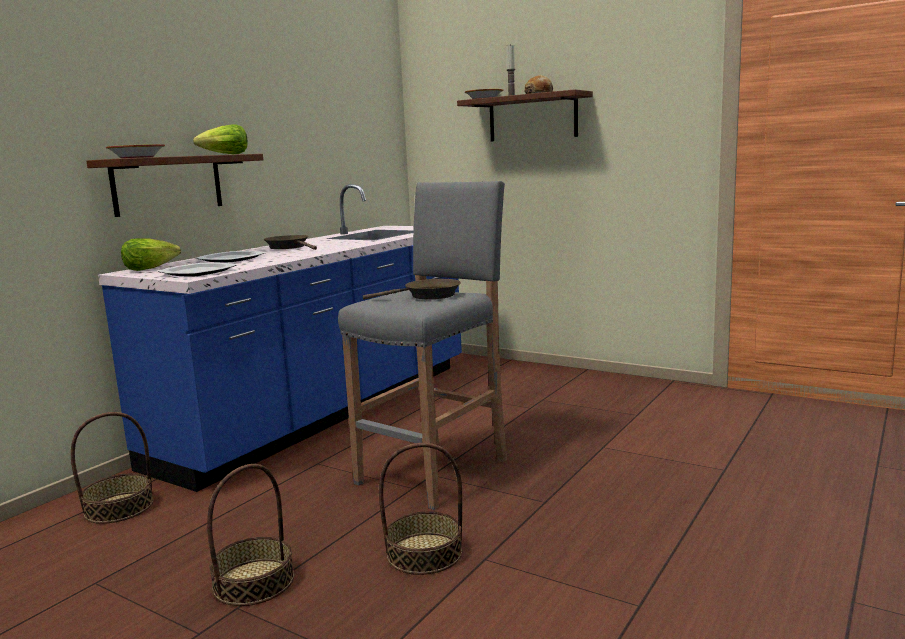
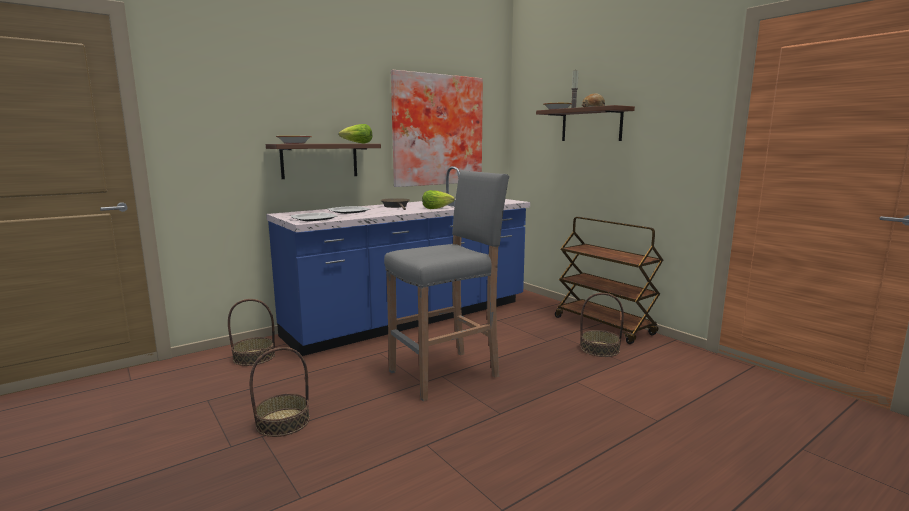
camera: 20 degrees right, 0 degrees up
lettuce [121,238,181,271] -> lettuce moved to [422,190,455,209]
brown frying pan [363,279,461,300] -> none
basket [379,443,462,575] -> basket moved to [580,293,624,357]
none -> picture [391,70,483,187]
none -> brown cart [555,217,663,344]

